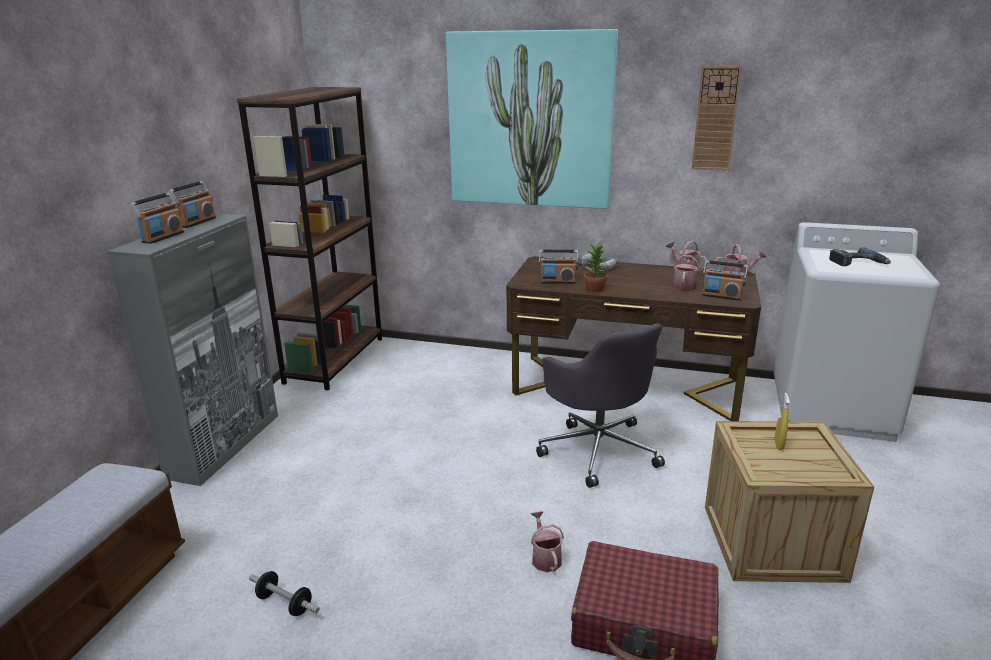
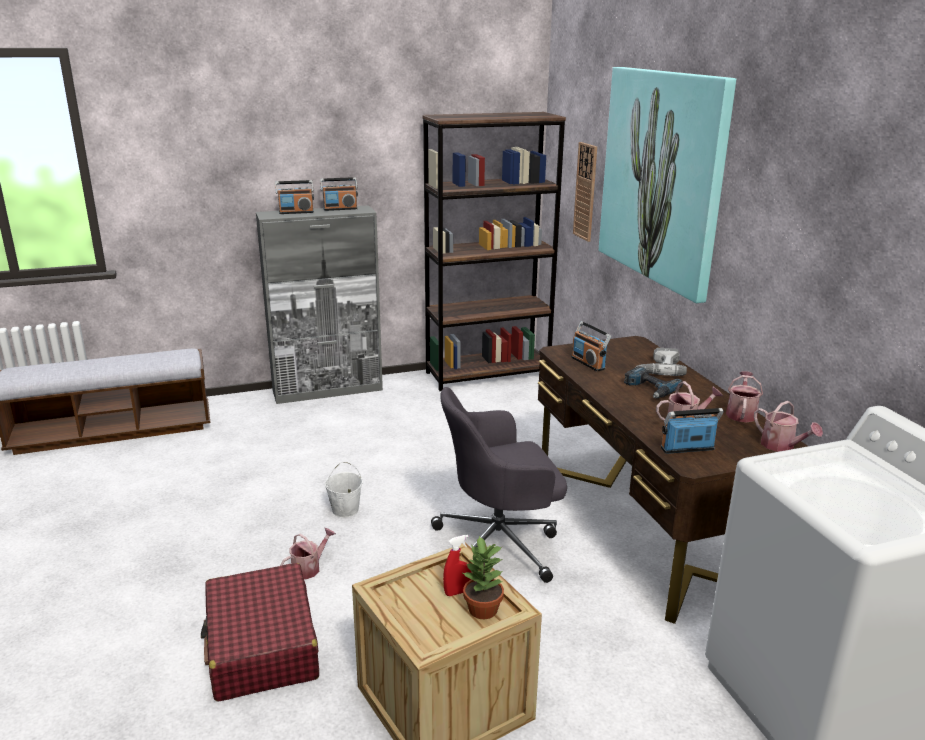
camera: 55 degrees right, 0 degrees up
dumbbell [249,571,320,616] -> none
grey office chair [536,323,665,488] -> grey office chair turned 45 degrees clockwise [431,387,567,583]
potted plant [583,240,608,292] -> potted plant moved to [463,536,504,619]
wall clock [692,66,742,171] -> wall clock moved to [573,142,597,242]
radio [702,260,748,301] -> radio turned 90 degrees clockwise [661,408,724,454]
yellow spray bottle [774,393,790,450] -> red spray bottle [443,535,471,596]
power drill [829,247,891,266] -> power drill moved to [624,366,683,398]
none -> white bucket [325,462,363,517]

